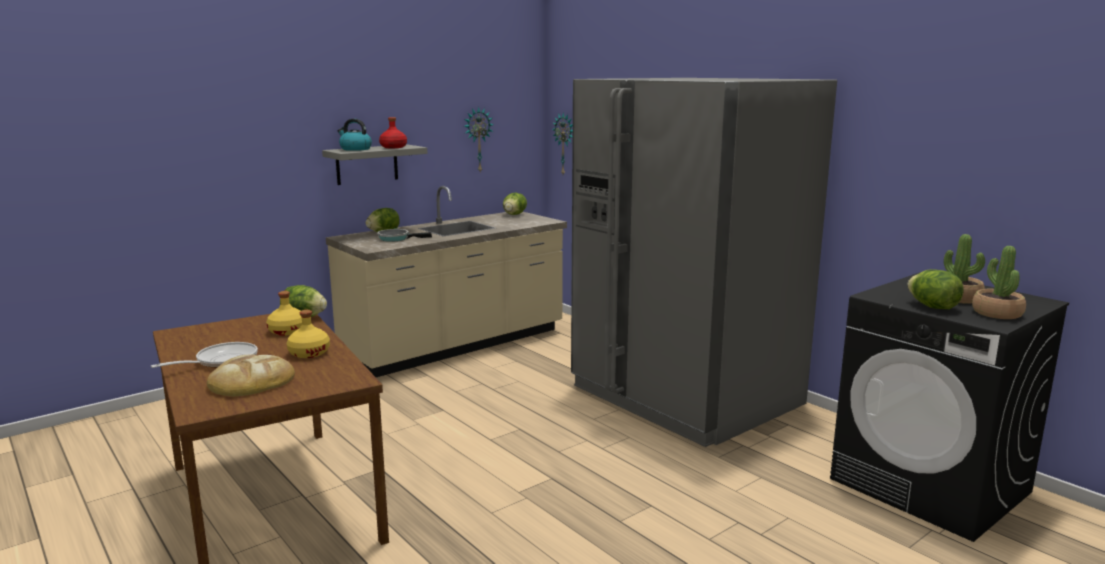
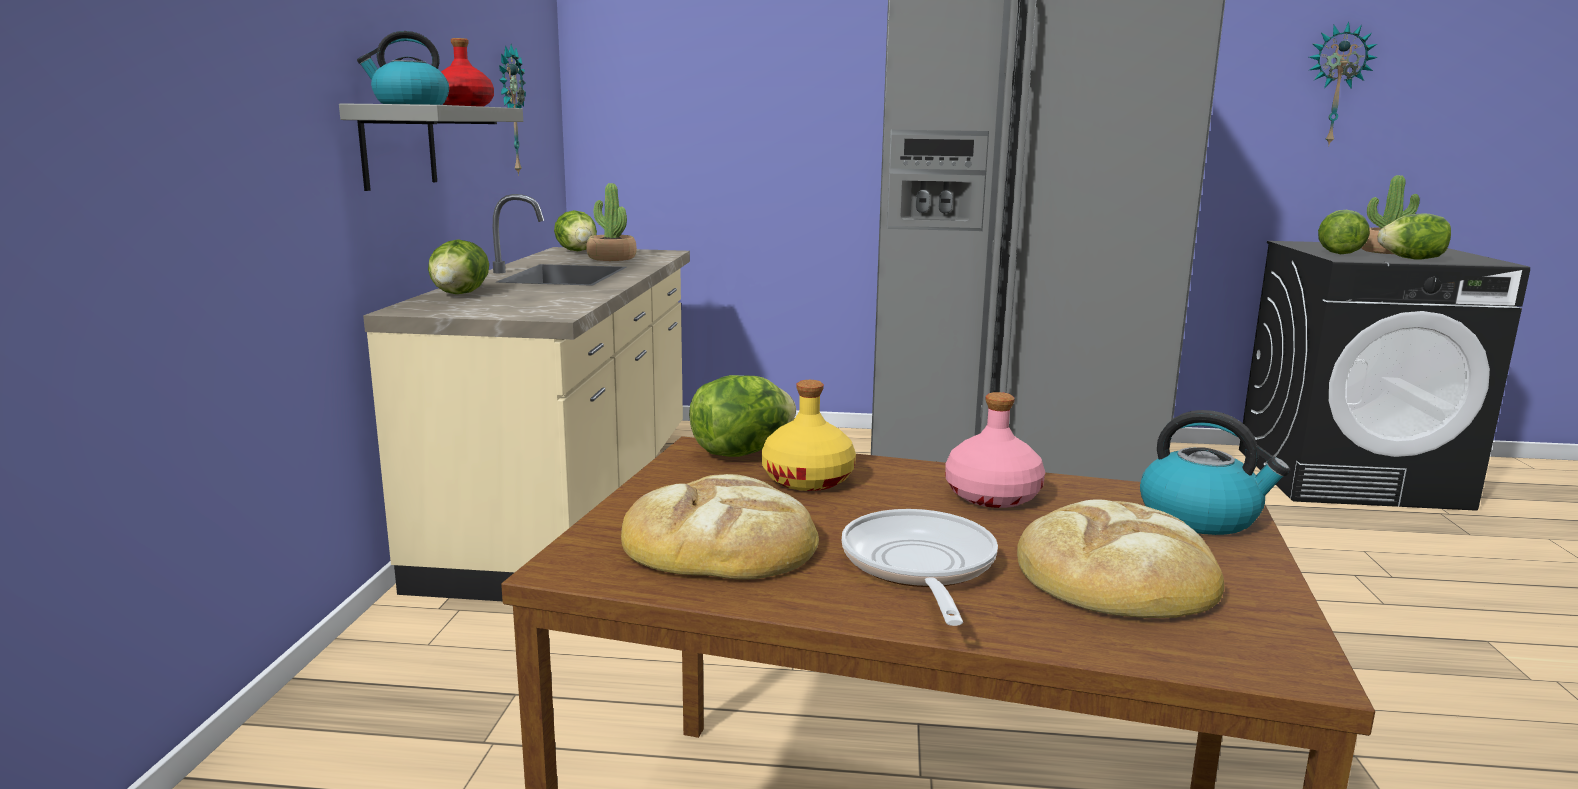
camera: 45 degrees left, 0 degrees up
yellow bottle [287,310,330,358] -> pink bottle [945,392,1045,508]
frying pan [377,229,432,242] -> none
wall clock [552,112,573,174] -> wall clock moved to [1309,22,1378,147]
potted plant [972,246,1026,319] -> potted plant moved to [586,183,637,261]
none -> bread [621,474,819,580]
none -> kettle [1140,410,1290,535]
none -> lettuce [1318,210,1370,254]

